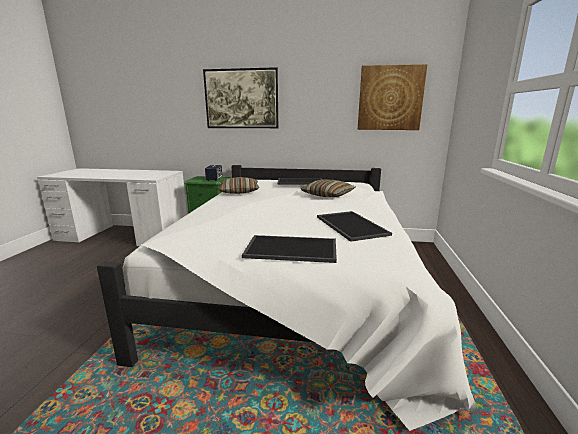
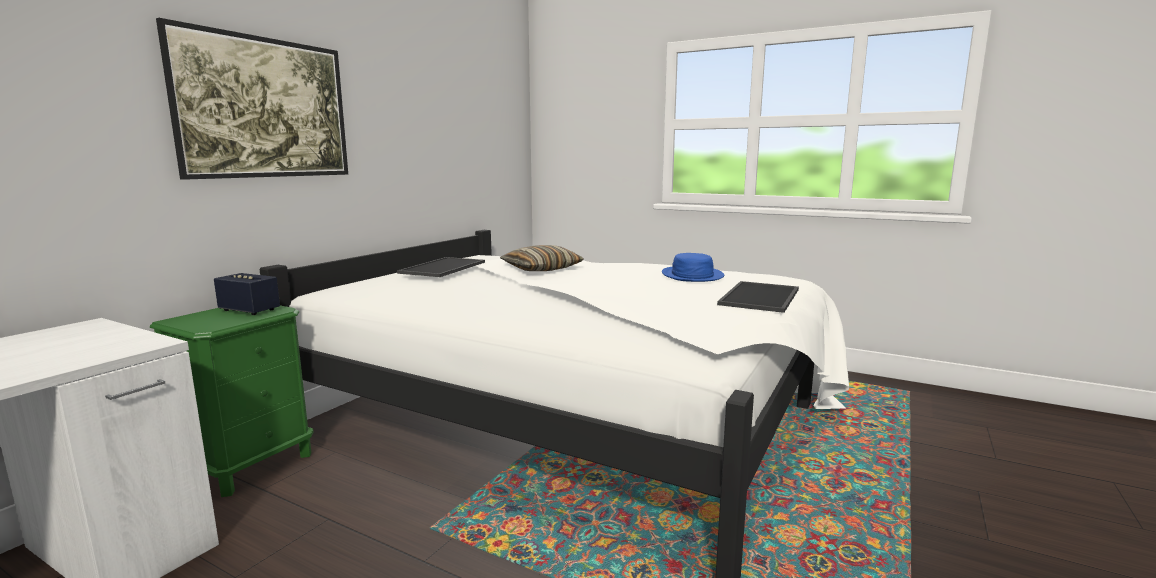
camera: 70 degrees left, 5 degrees down
pillow [218,177,259,194] -> none
tray [317,211,392,242] -> blue hat [662,253,724,282]
picture [358,64,428,130] -> none

